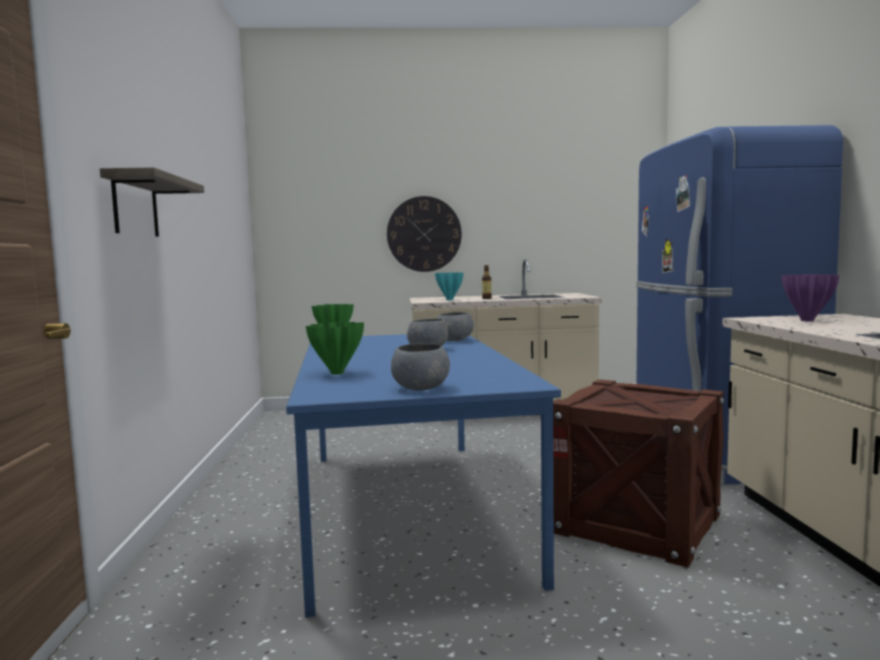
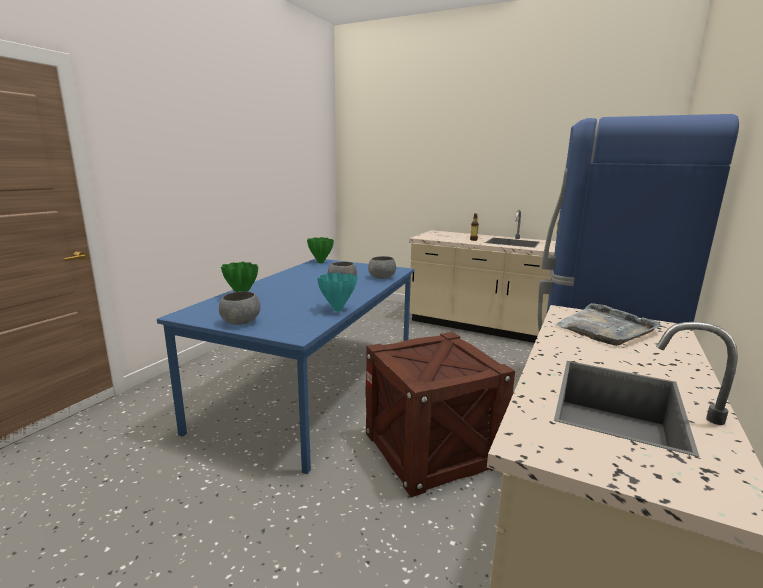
camera: 30 degrees right, 10 degrees up
shelf [100,167,204,237] -> none
wall clock [387,196,462,272] -> none
turquoise vase [435,272,464,300] -> turquoise vase moved to [317,273,358,311]
purple vase [782,274,840,321] -> grey tray [554,303,662,346]

